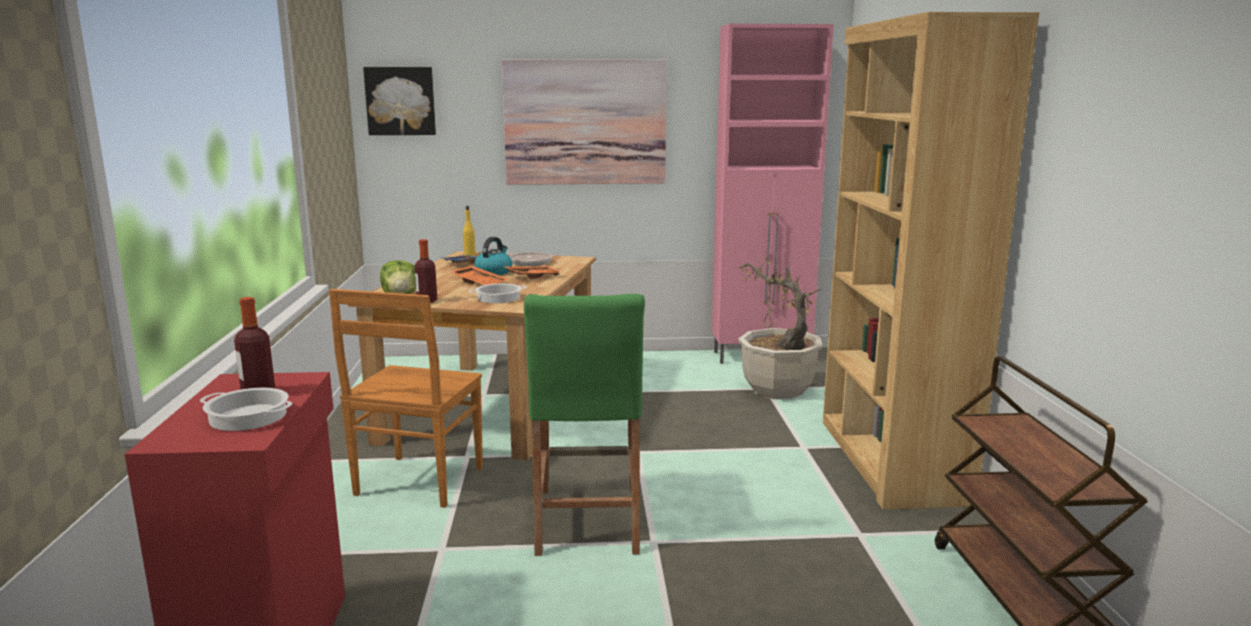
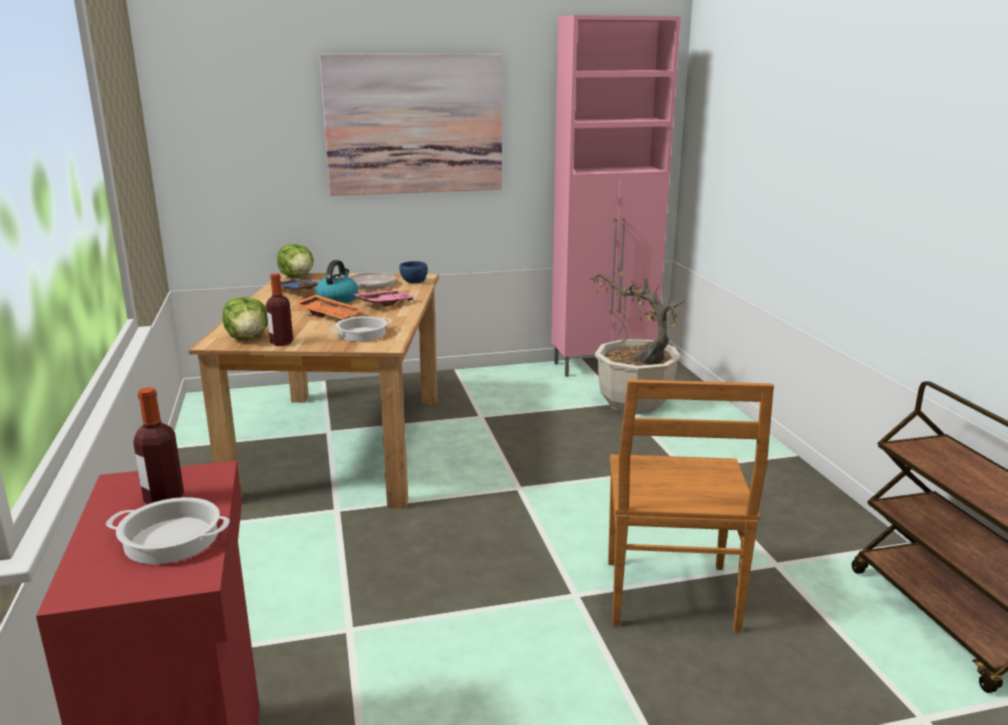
camera: 10 degrees left, 5 degrees up
brown chair [329,289,483,508] -> brown chair moved to [608,379,774,633]
picture [363,67,436,135] -> none
yellow bottle [463,206,476,256] -> lettuce [277,244,314,277]
orange tray [503,266,563,279] -> pink tray [353,290,416,307]
green stool [524,294,645,556] -> none
brown bookcase [823,12,1039,510] -> none
none -> blue bowl [399,261,428,283]

